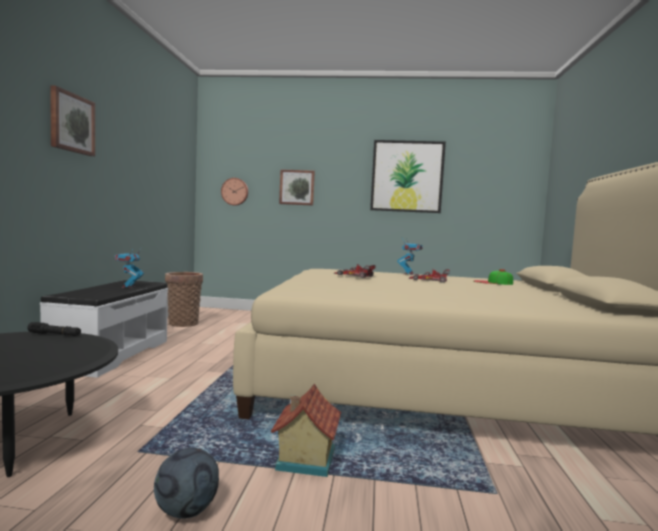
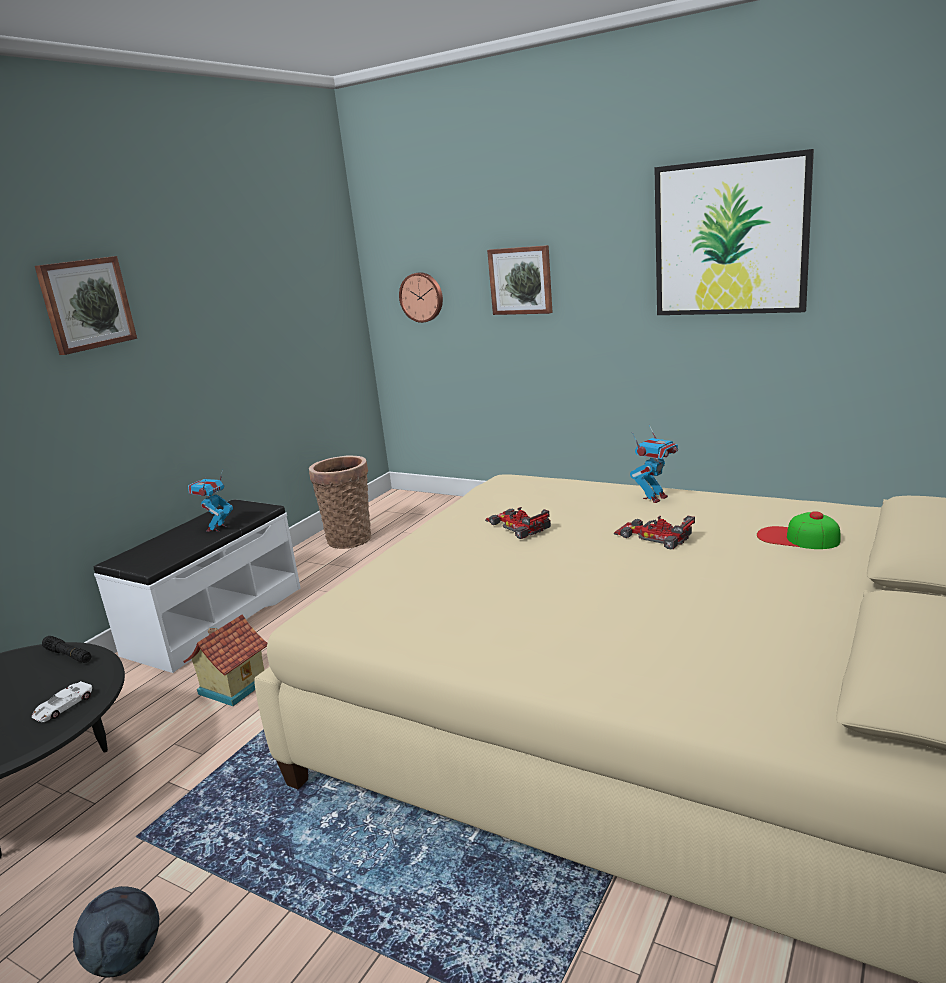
camera: 25 degrees right, 15 degrees up
toy house [271,383,341,477] -> toy house moved to [183,614,268,706]
none -> white toy car [32,681,92,722]

